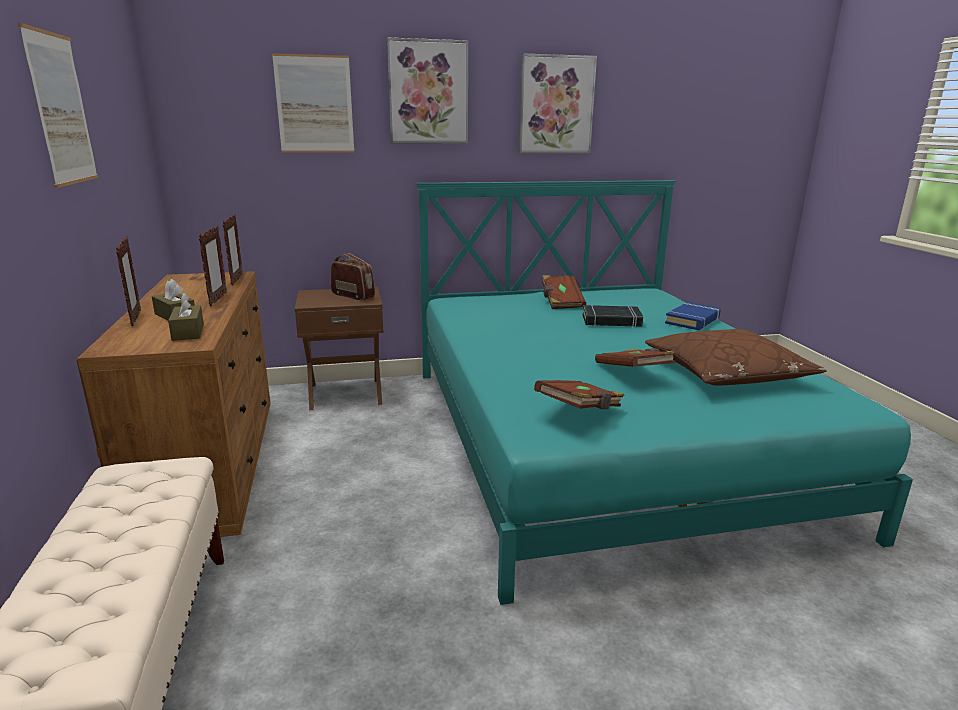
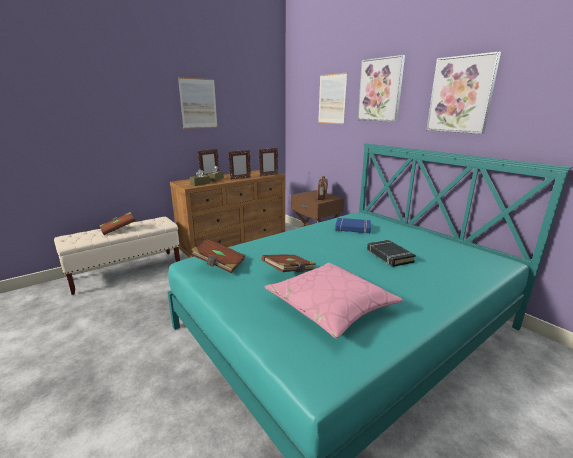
camera: 65 degrees right, 0 degrees up
brown book [542,275,586,309] -> brown book moved to [100,212,135,235]
brown pillow [645,329,827,386] -> pink pillow [265,263,403,339]
blue book [665,302,721,330] -> blue book moved to [335,218,371,234]

